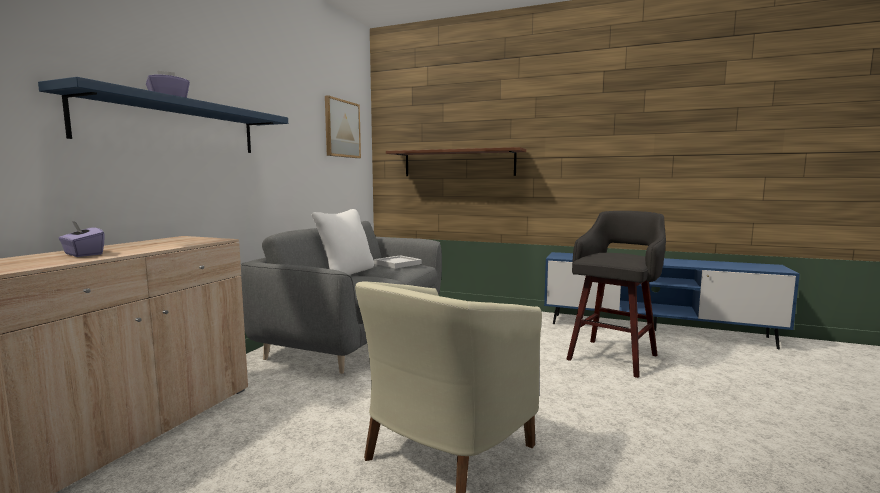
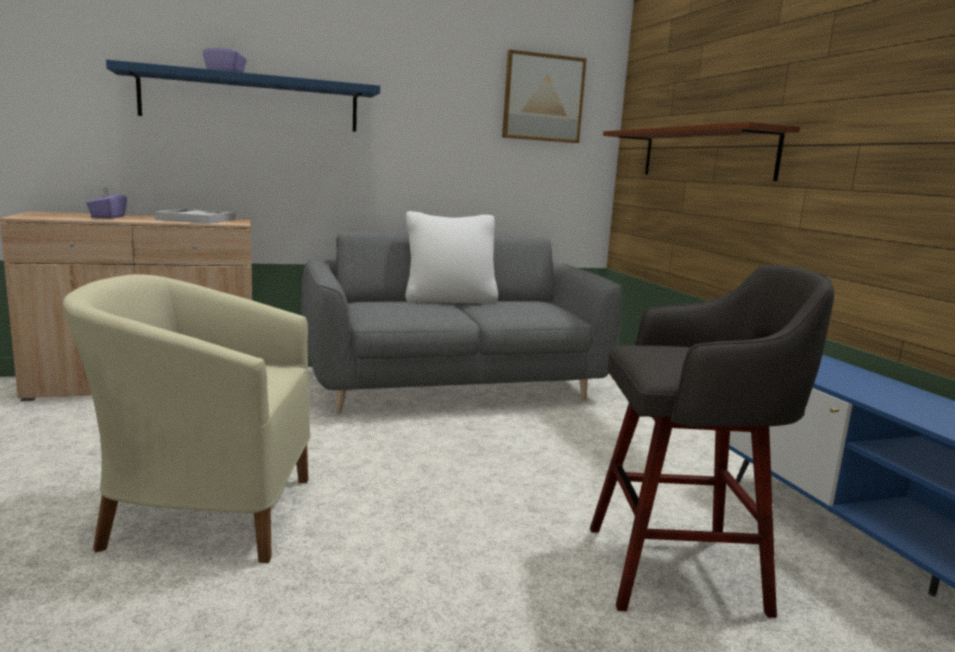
camera: 50 degrees right, 5 degrees up
white tray [374,255,422,268] -> white tray moved to [155,209,236,224]

